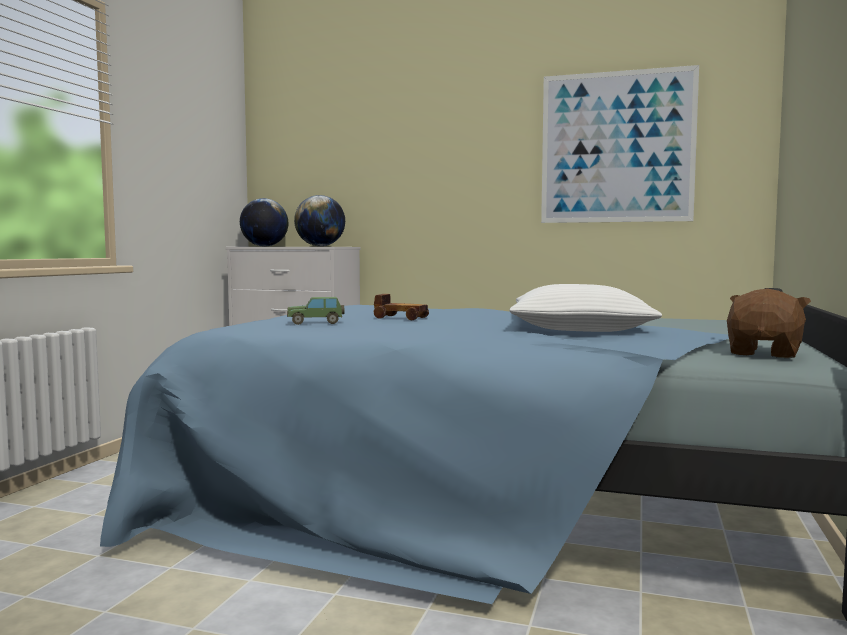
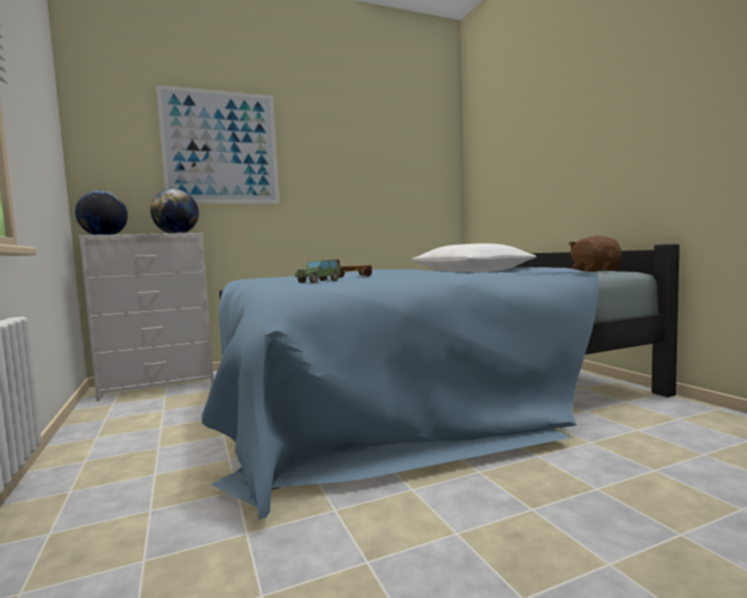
camera: 40 degrees left, 0 degrees up
picture [541,65,699,223] -> picture moved to [156,85,279,204]

